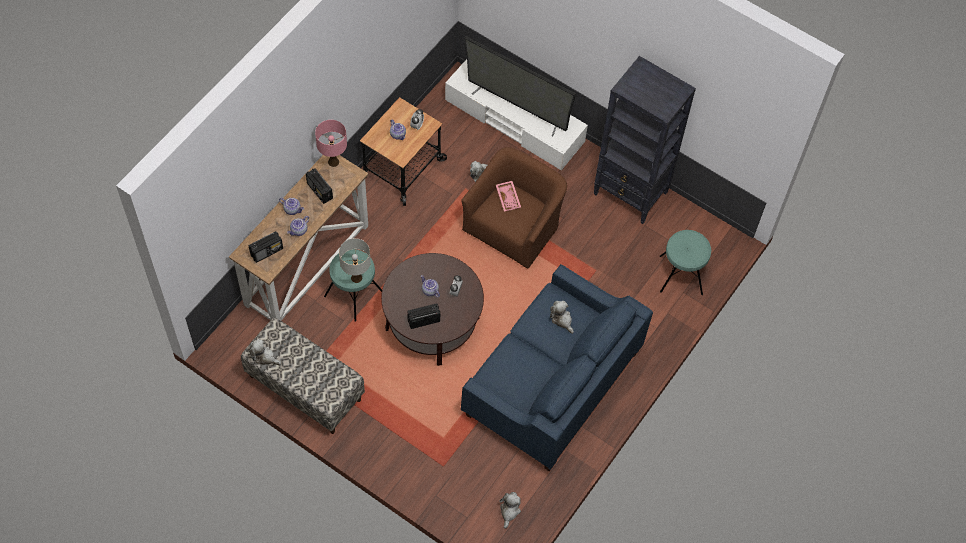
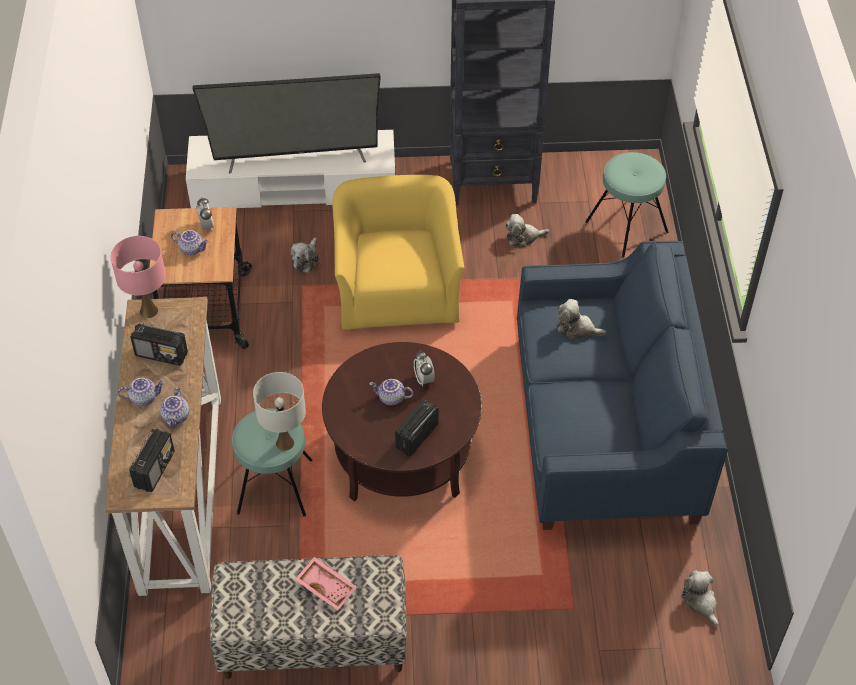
camera: 35 degrees left, 10 degrees down
plush toy [249,339,281,365] -> plush toy moved to [505,214,549,247]
brown armchair [461,147,567,268] -> yellow armchair [332,175,464,330]
pink tray [496,181,521,212] -> pink tray moved to [295,557,357,611]

